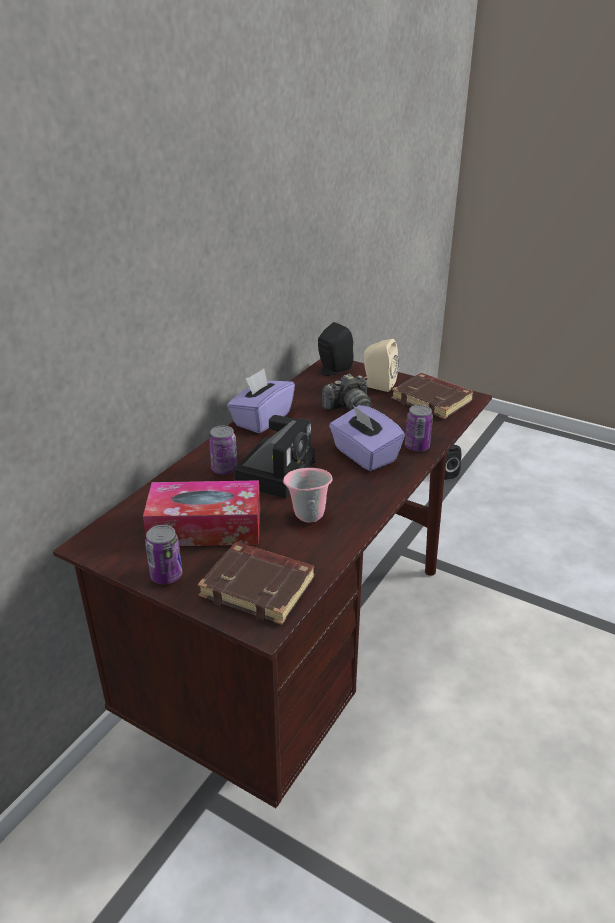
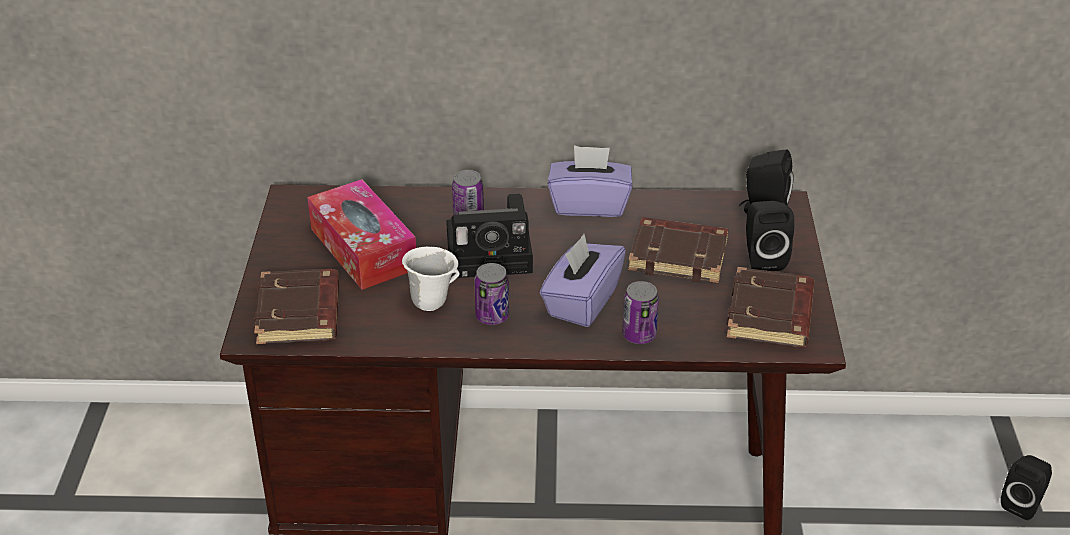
camera: 60 degrees right, 5 degrees up
can [145,525,182,584] -> can moved to [474,263,509,325]
pink mug [283,468,332,523] -> white mug [402,246,459,311]
camera [322,374,372,411] -> brown book [628,217,728,283]
beige speaker [364,339,399,392] -> black speaker [746,201,794,271]

